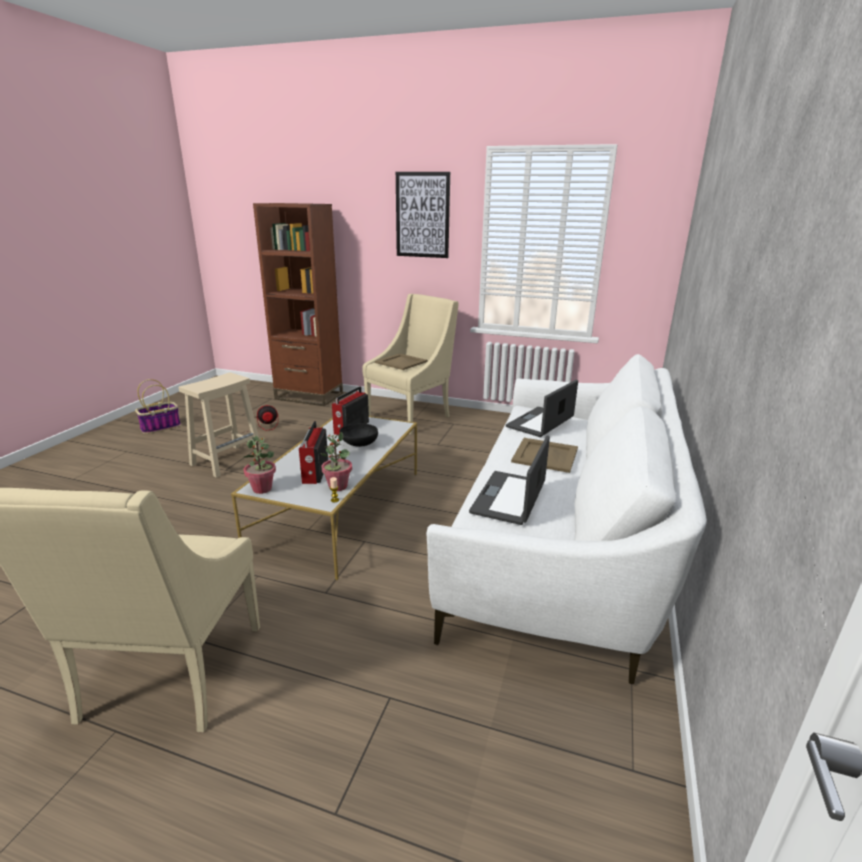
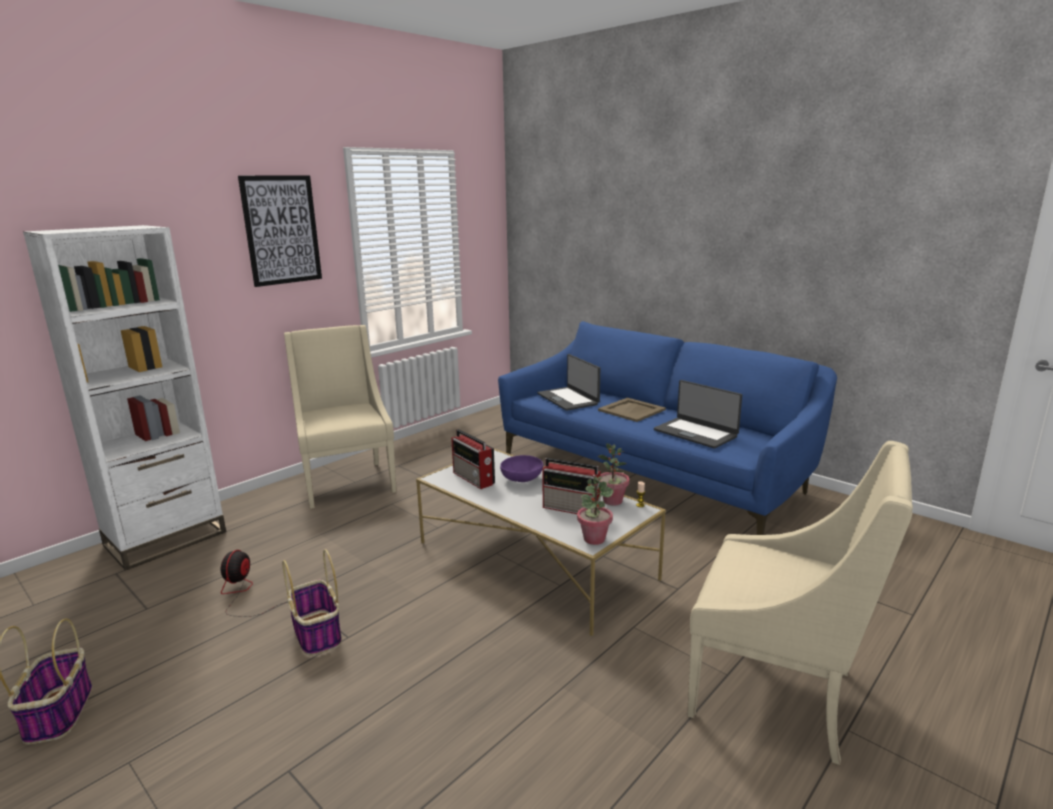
camera: 65 degrees left, 5 degrees down
beige stool [179,373,263,478] -> basket [282,549,342,656]
brown bookcase [253,203,343,406] -> white bookcase [23,225,226,571]
black bowl [339,423,378,447] -> purple bowl [500,455,543,482]
beige tray [375,353,428,370] -> none
white sofa [426,354,707,684] -> blue sofa [498,321,837,535]

